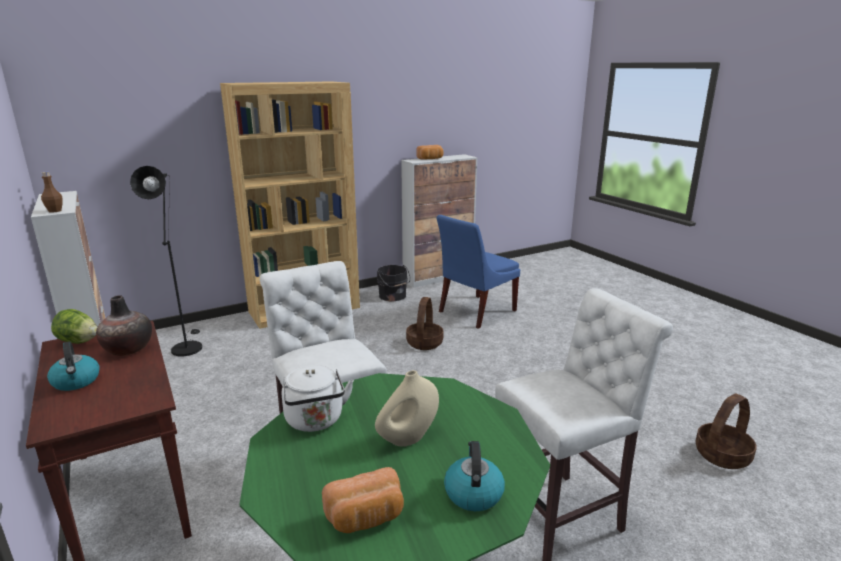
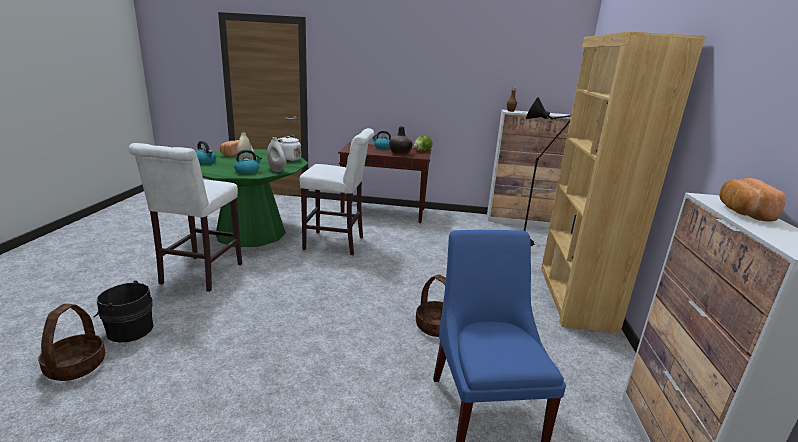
camera: 125 degrees right, 0 degrees up
black bucket [377,265,410,301] -> black bucket moved to [94,280,154,343]
none -> kettle [234,150,262,174]
none -> white vase [267,137,287,172]

